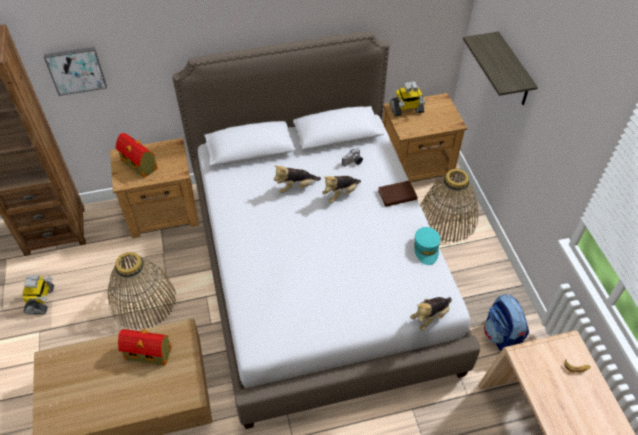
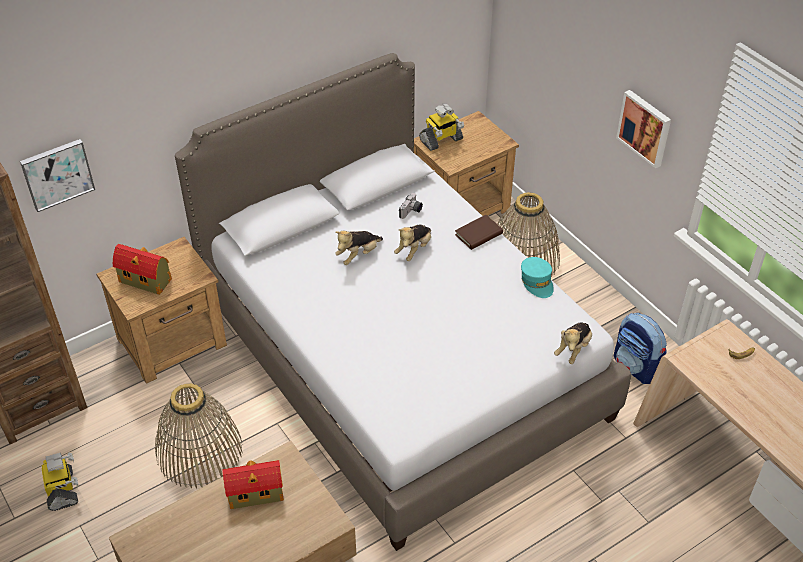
camera: 20 degrees left, 5 degrees down
shelf [463,31,538,105] -> none
none -> picture [616,90,671,169]

